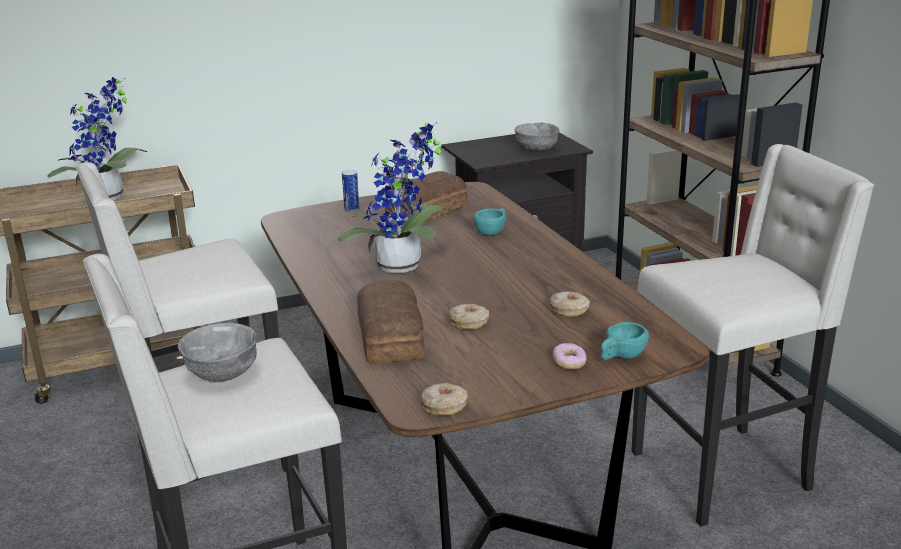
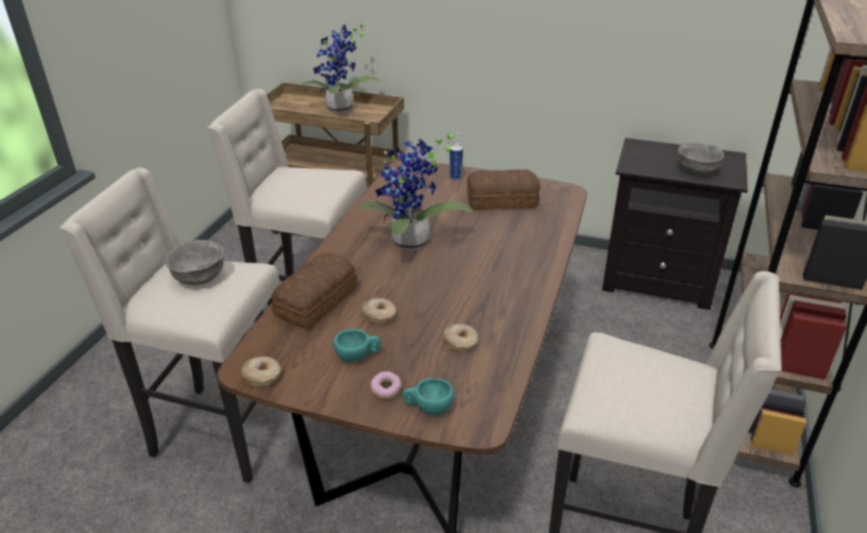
camera: 40 degrees right, 10 degrees up
turquoise cup [474,208,506,235] -> turquoise cup moved to [333,329,381,362]

